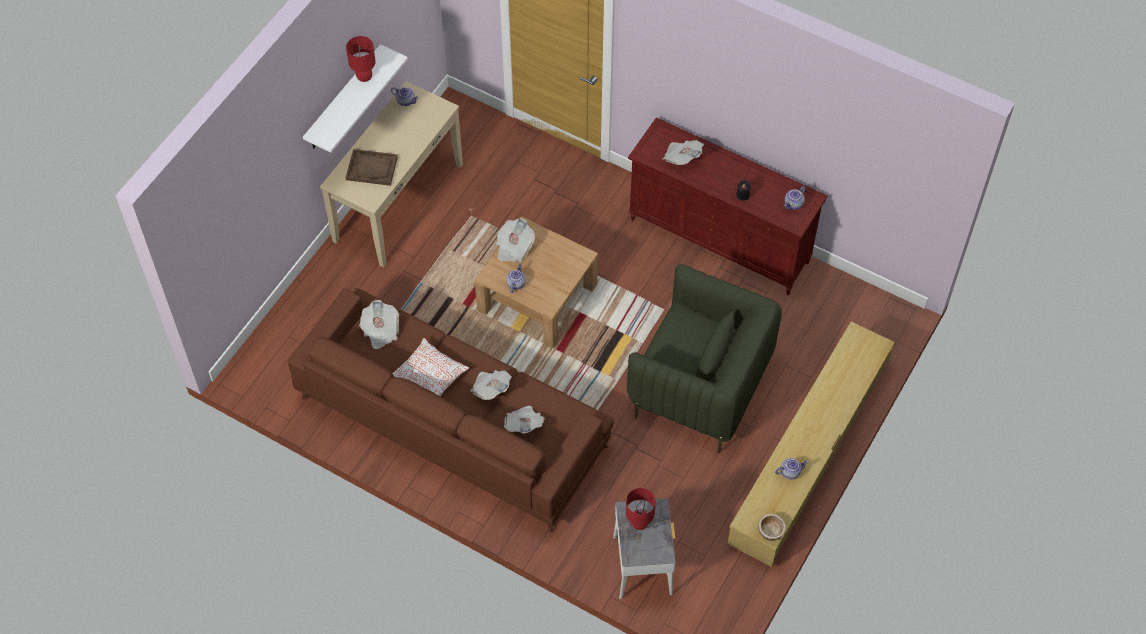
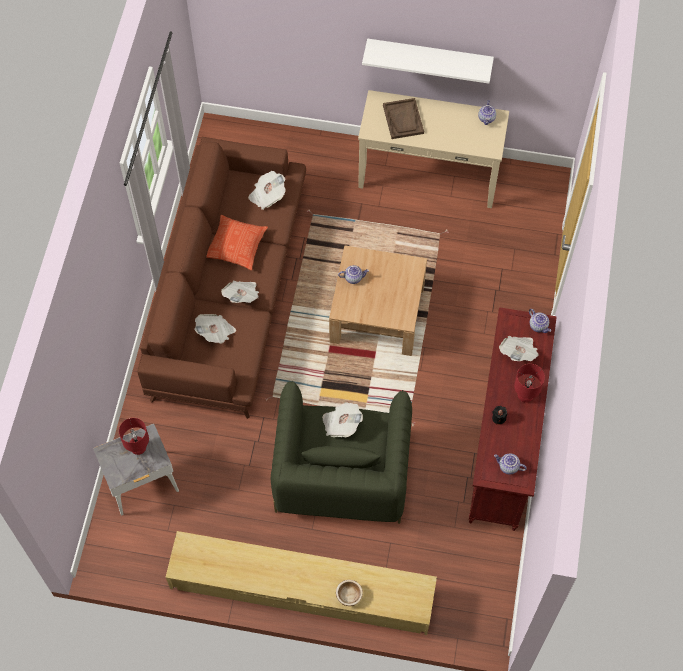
camera: 70 degrees right, 5 degrees up
red table lamp [346,36,376,82] -> red table lamp moved to [514,364,545,403]
white pillow [392,338,469,396] -> orange pillow [206,215,268,270]
newspaper [496,218,535,262] -> newspaper moved to [322,402,363,437]
bowl [758,514,786,541] -> bowl moved to [336,580,363,606]
teapot [775,458,809,479] -> teapot moved to [529,309,551,333]

